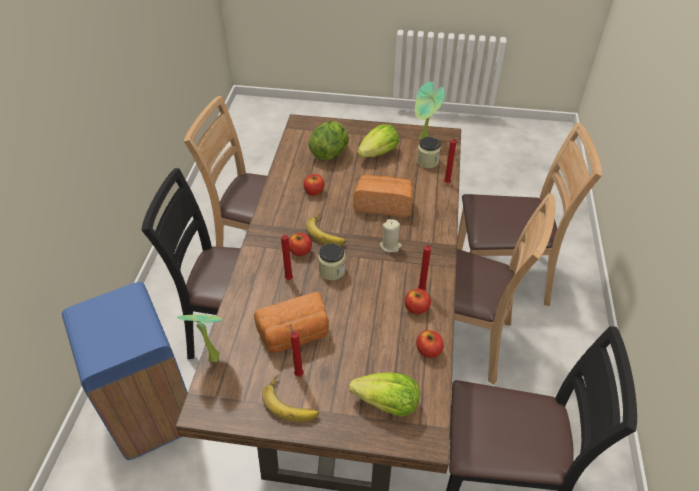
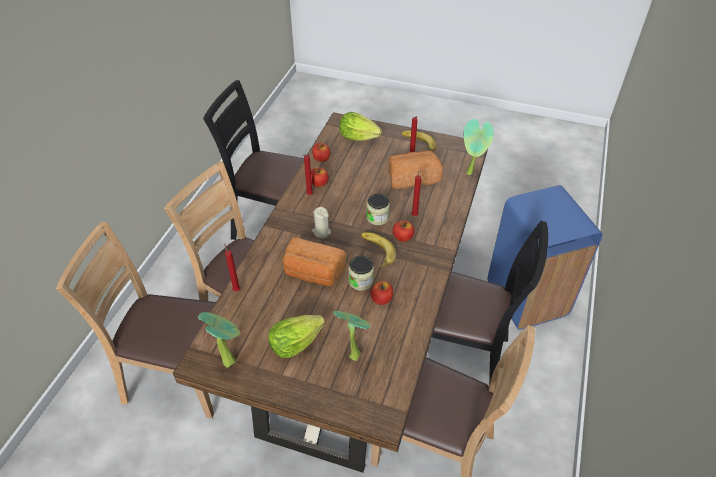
camera: 170 degrees left, 0 degrees up
lettuce [308,121,349,161] -> potted plant [333,311,371,361]
jar [417,137,441,168] -> jar moved to [348,256,374,291]

